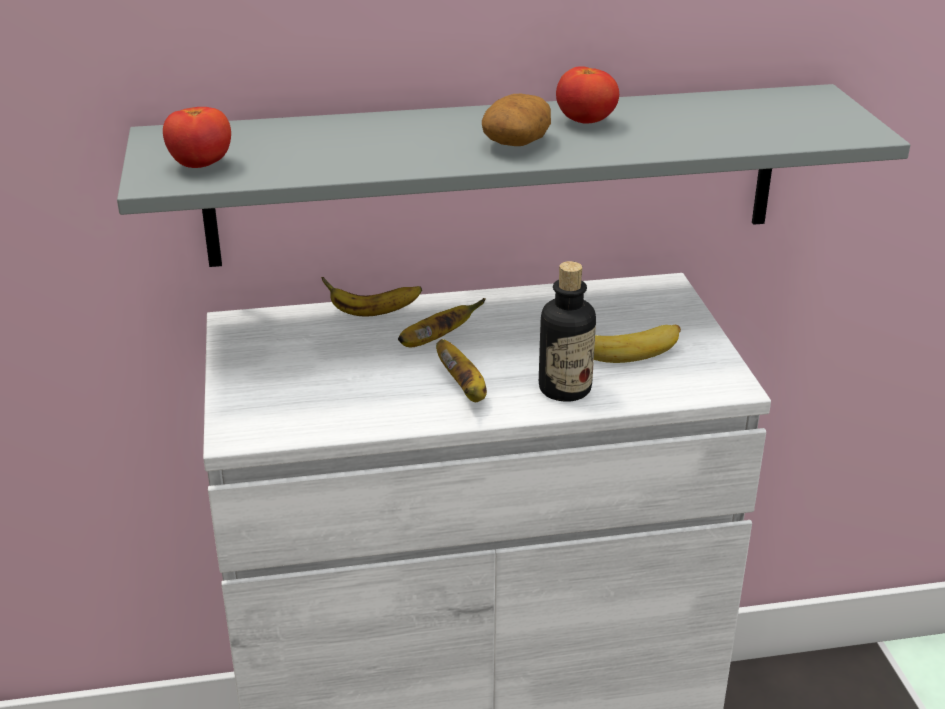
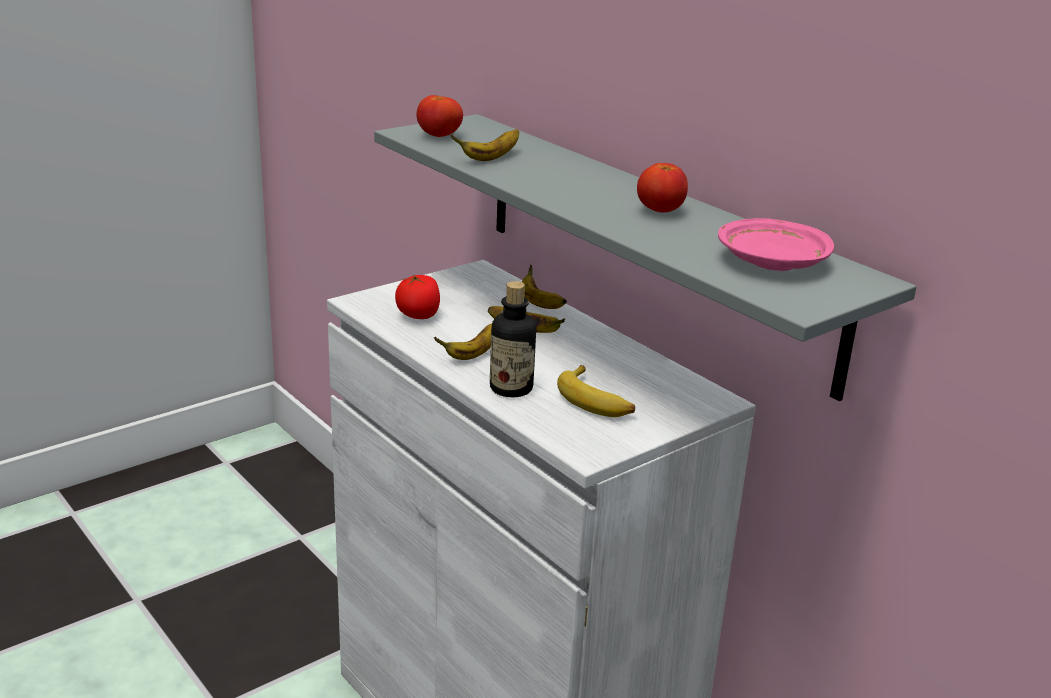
camera: 60 degrees right, 5 degrees down
potato [482,94,551,146] -> none
none -> tomato [395,274,440,319]
none -> banana [451,129,519,161]
none -> pink plate [718,218,834,271]

